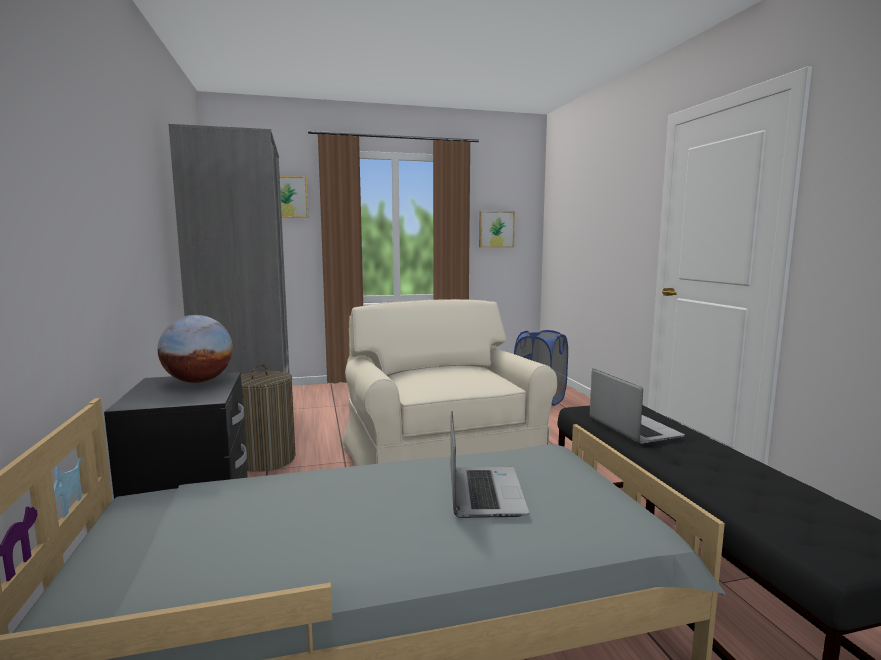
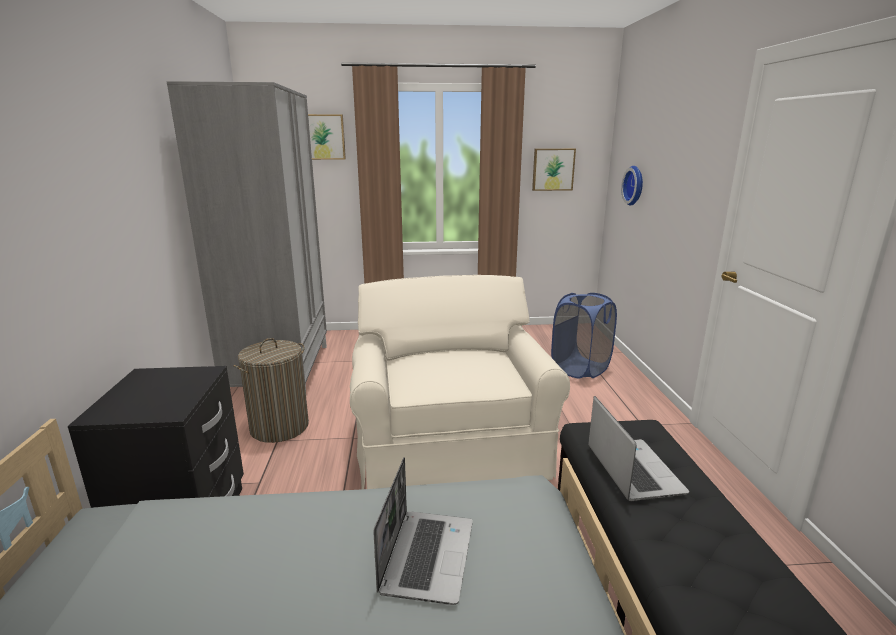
camera: 10 degrees right, 10 degrees up
globe [158,315,233,383] -> none
none -> wall clock [621,166,643,206]

